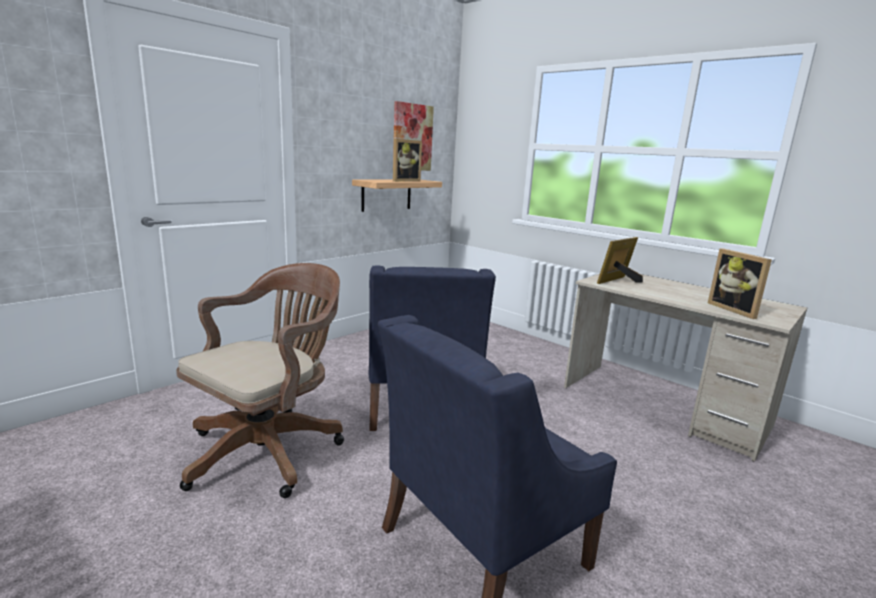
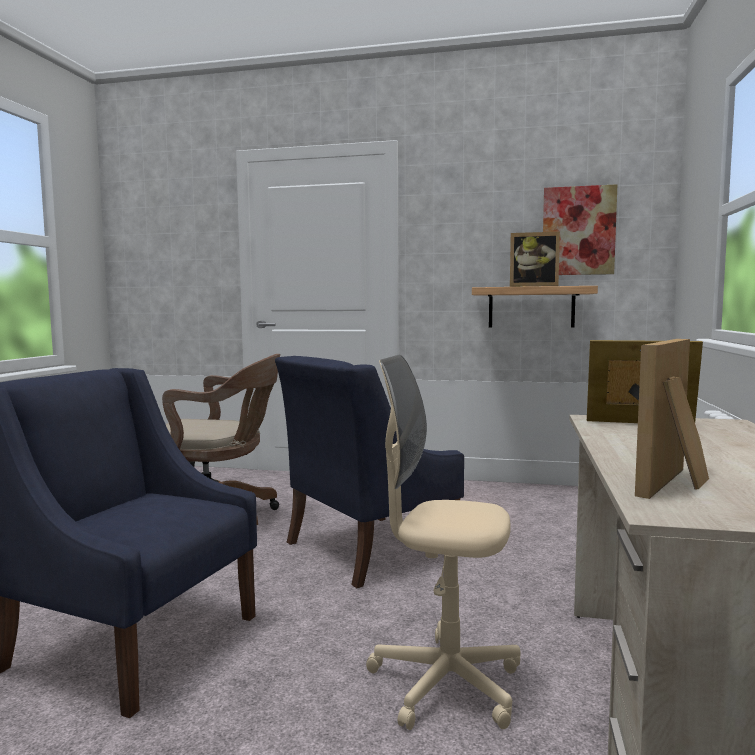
camera: 60 degrees right, 10 degrees down
none -> beige office chair [366,355,521,730]

